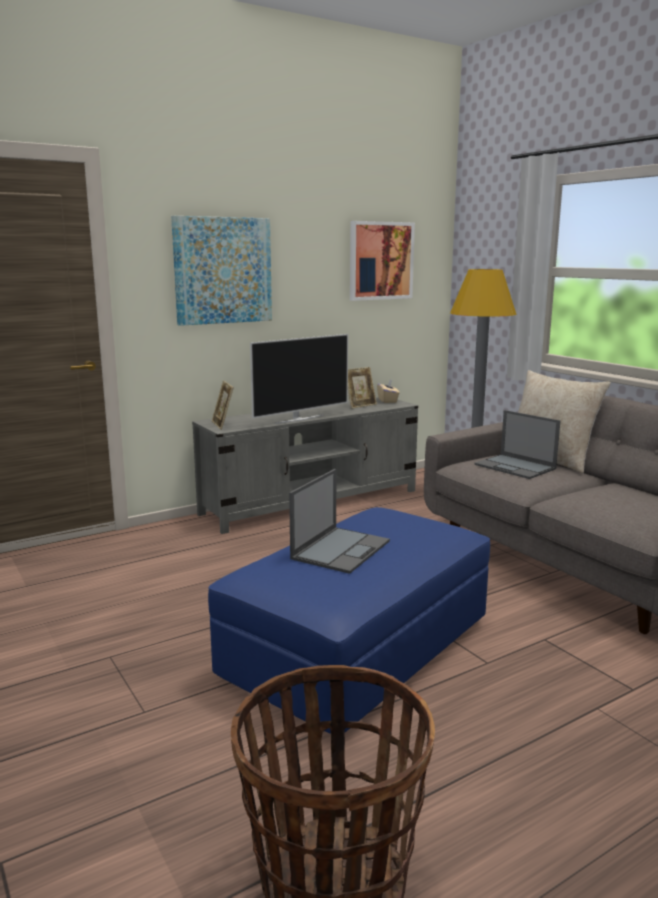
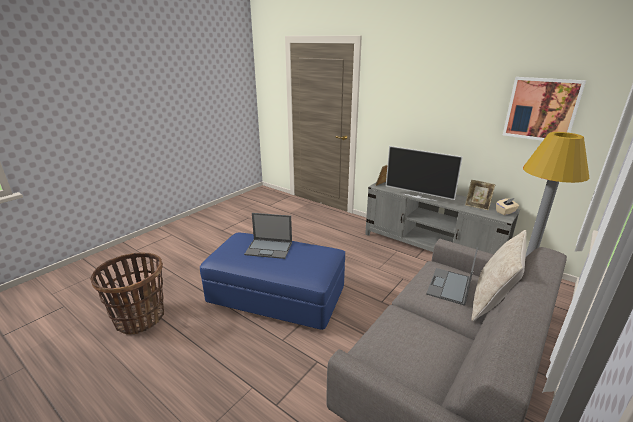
camera: 70 degrees right, 10 degrees up
picture [171,216,272,326] -> none

